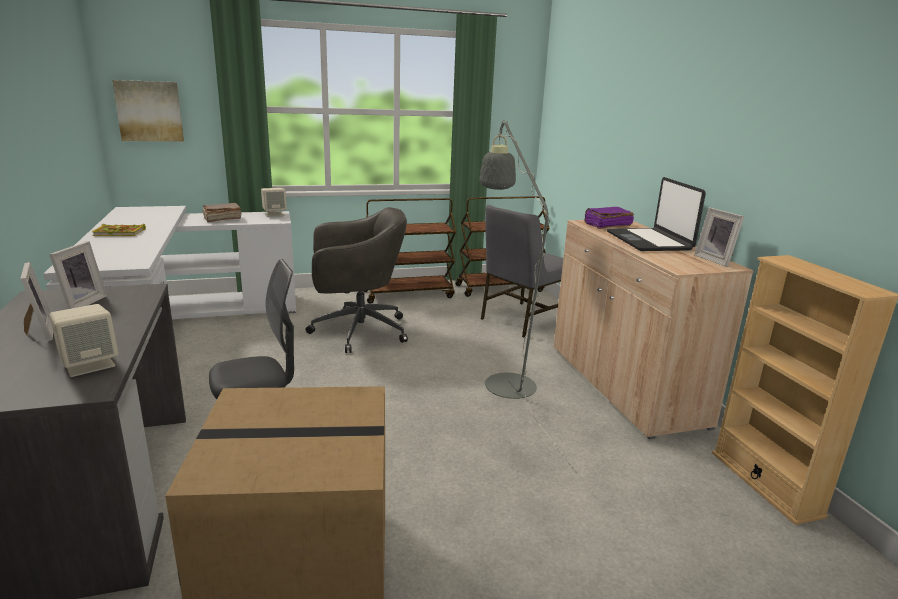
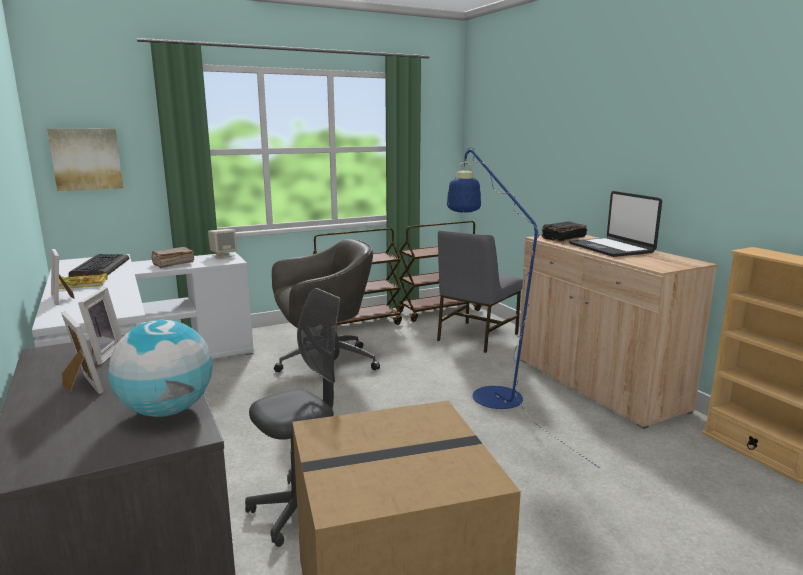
camera: 10 degrees left, 5 degrees down
beige speaker [50,304,118,377] -> globe [109,320,212,417]
grey floor lamp [479,120,577,473] -> blue floor lamp [447,147,600,468]
purple book [584,207,634,229] -> black book [542,222,587,242]
picture frame [694,207,744,267] -> picture frame moved to [51,249,75,305]
none -> keyboard [69,254,129,277]

